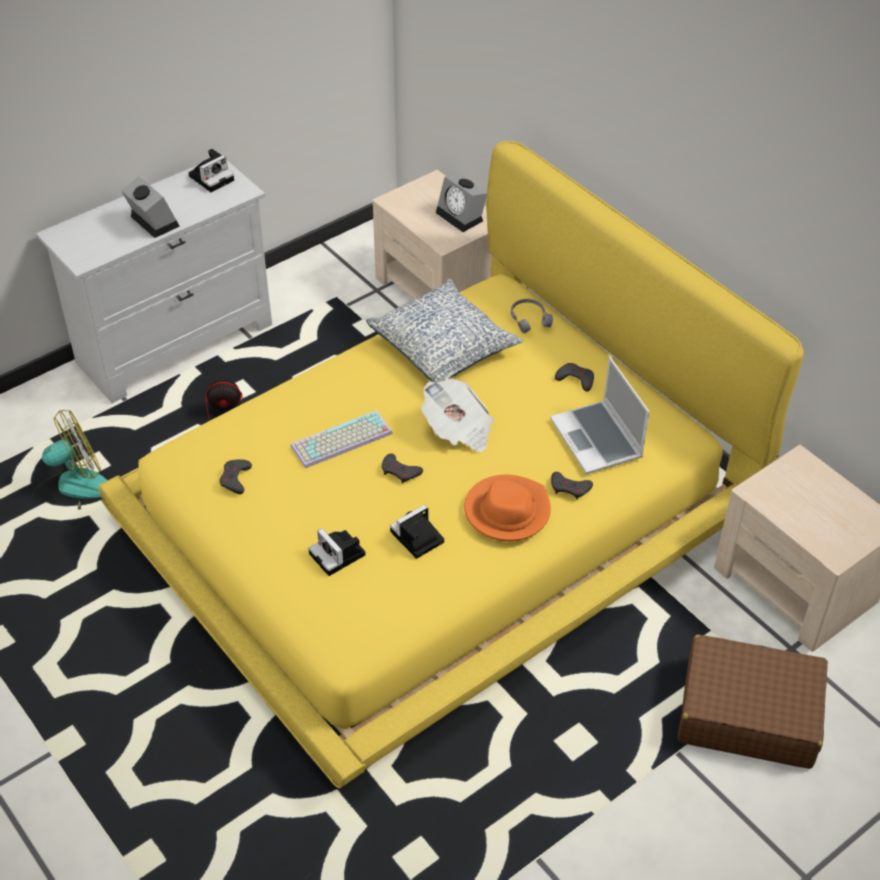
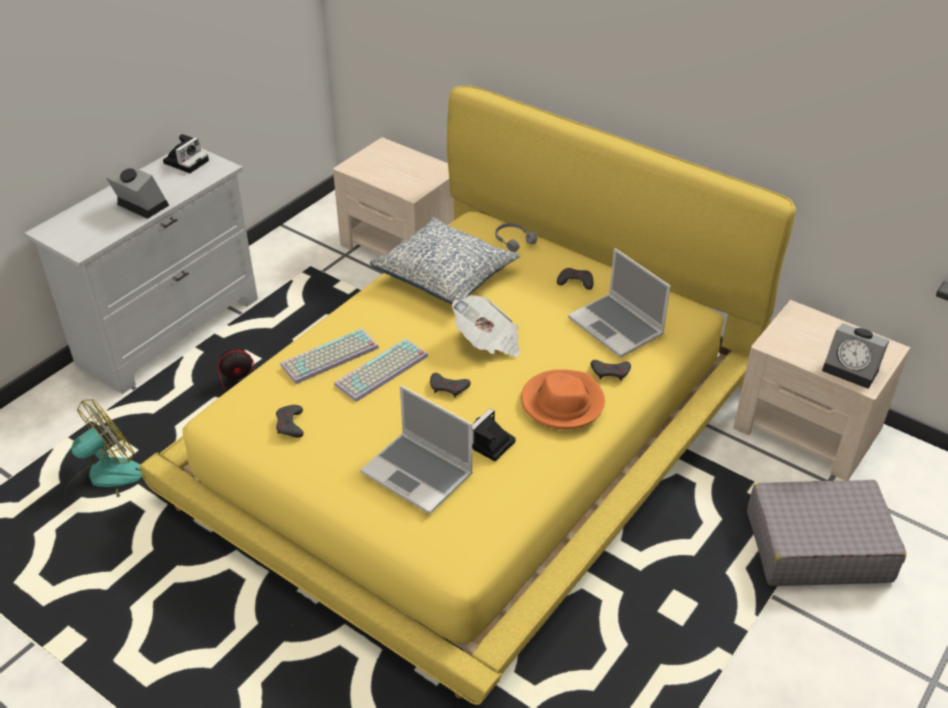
camera: 15 degrees left, 5 degrees down
camera [308,528,366,576] -> laptop [360,385,473,514]
alarm clock [436,174,487,232] -> alarm clock moved to [822,323,890,389]
brown suitcase [677,635,828,769] -> grey suitcase [747,480,906,586]
none -> keyboard [280,328,379,384]

